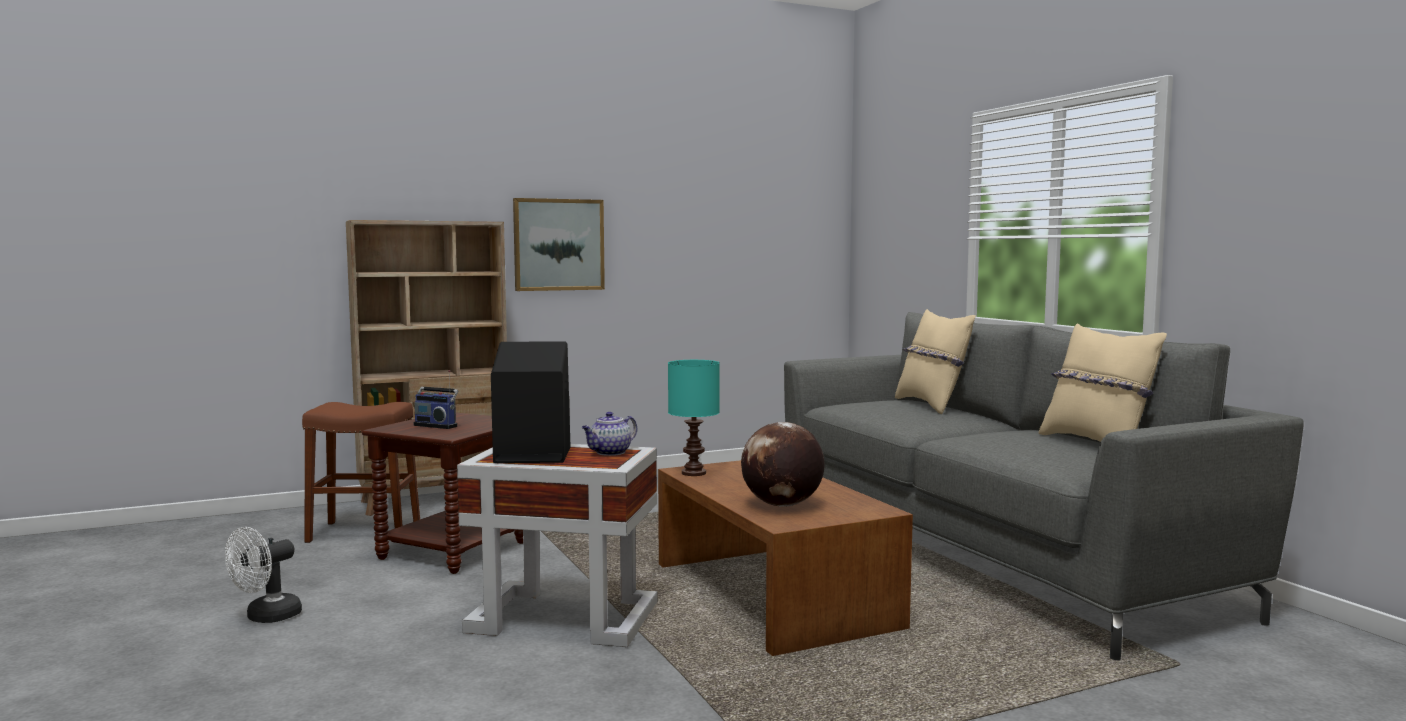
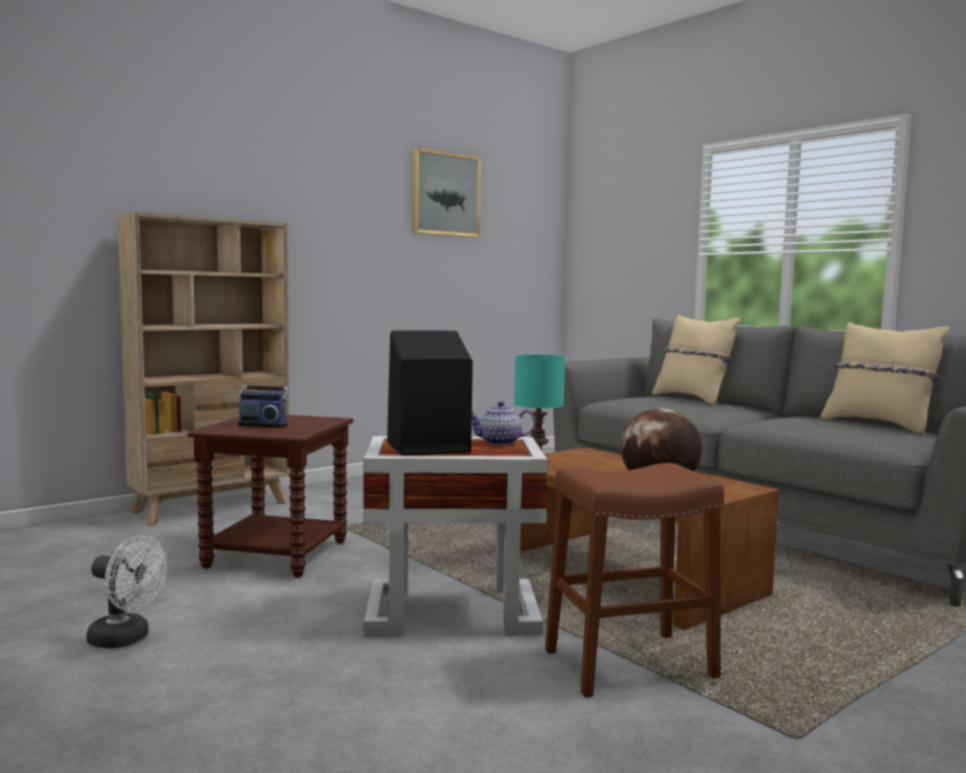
camera: 15 degrees left, 0 degrees up
white fan [225,527,302,623] -> white fan turned 90 degrees counterclockwise [87,535,168,648]
brown stool [302,402,420,543] -> brown stool moved to [545,463,724,697]
picture [513,198,605,291] -> picture moved to [412,148,481,237]
teapot [582,412,637,456] -> teapot turned 60 degrees clockwise [472,401,536,445]

